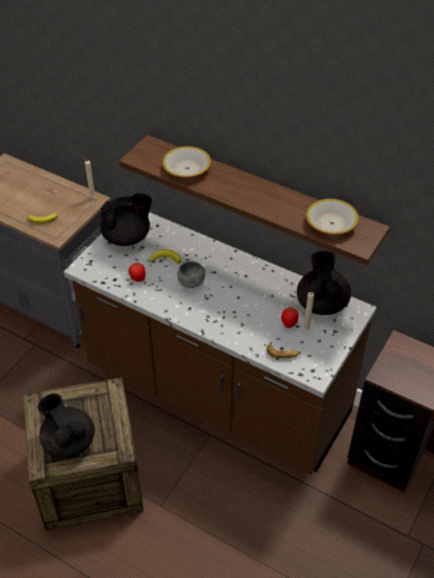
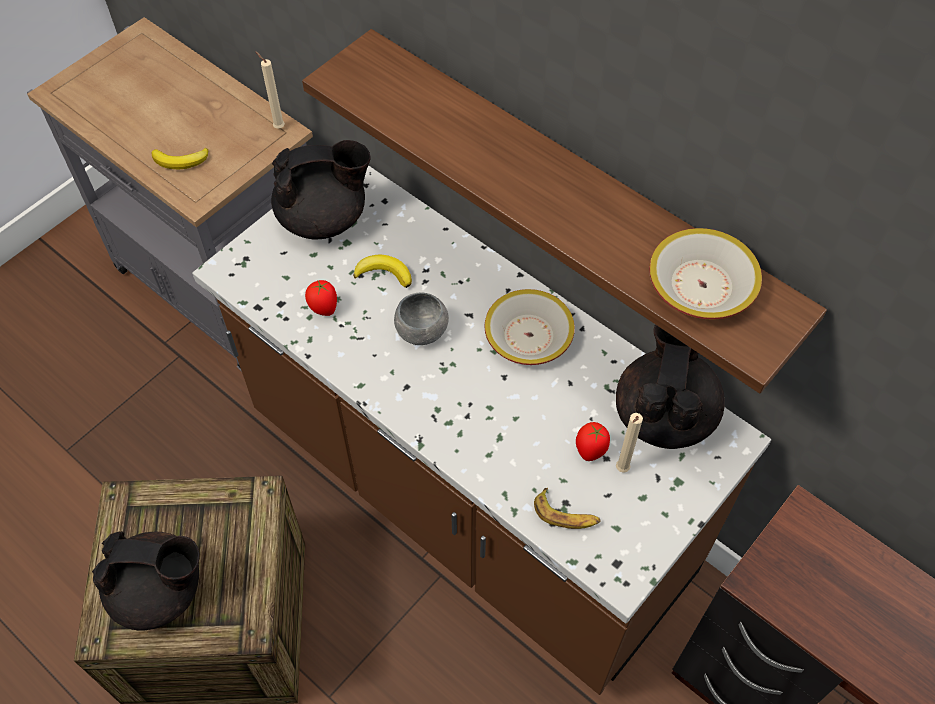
camera: 10 degrees right, 10 degrees up
black teapot [38,393,95,458] -> black teapot turned 120 degrees clockwise [92,531,200,631]
bowl [162,146,211,178] -> bowl moved to [484,289,575,365]

